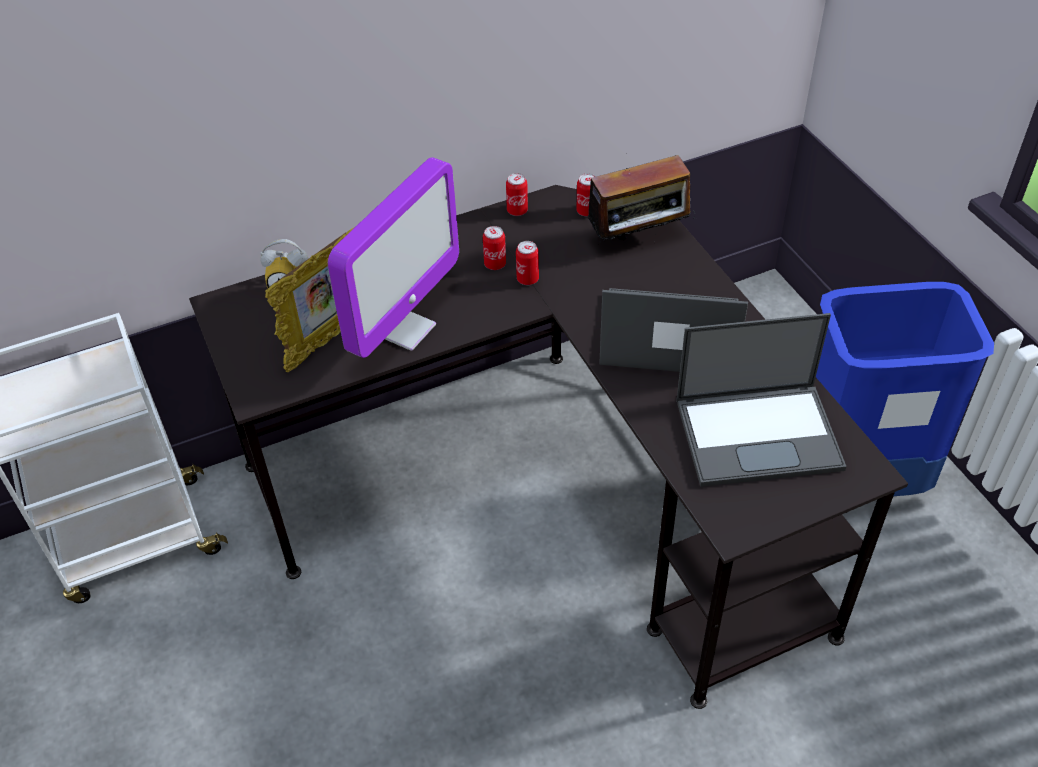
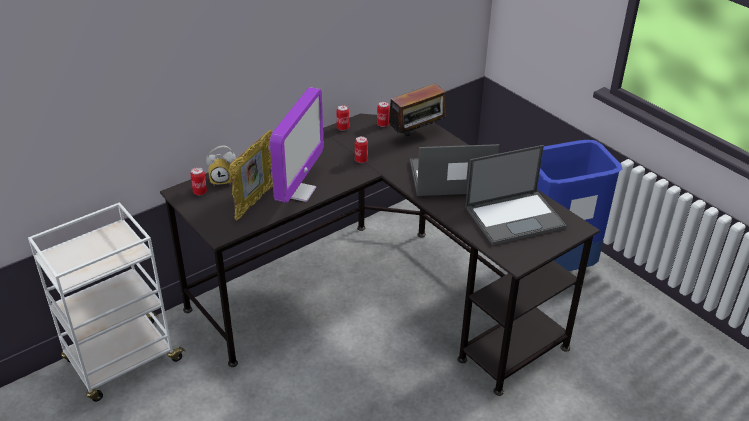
camera: 15 degrees left, 10 degrees down
can [483,226,506,270] -> can moved to [190,167,207,195]

